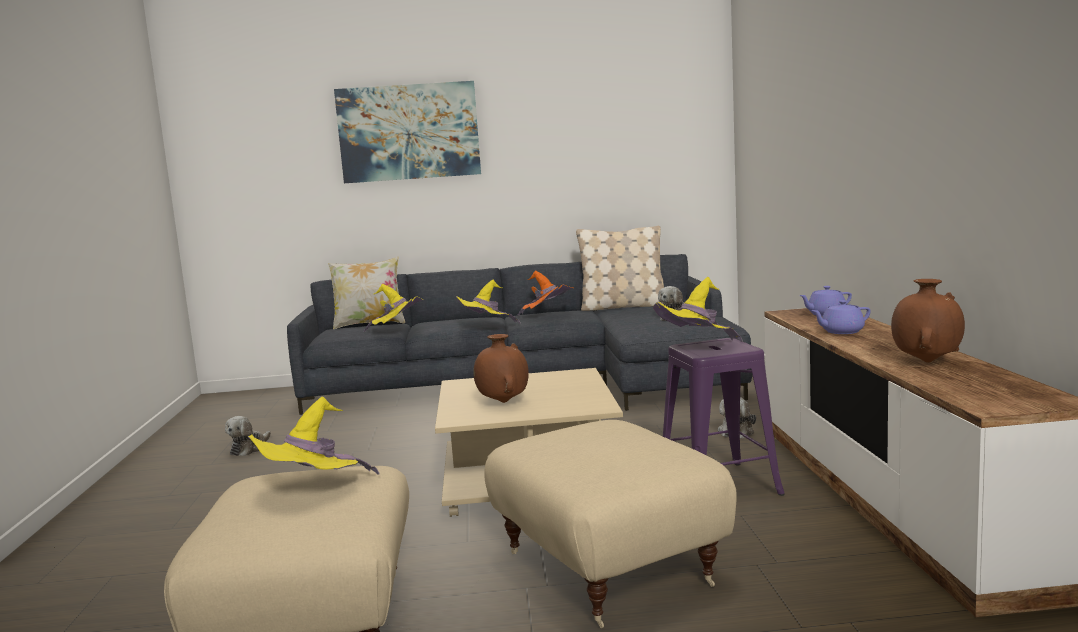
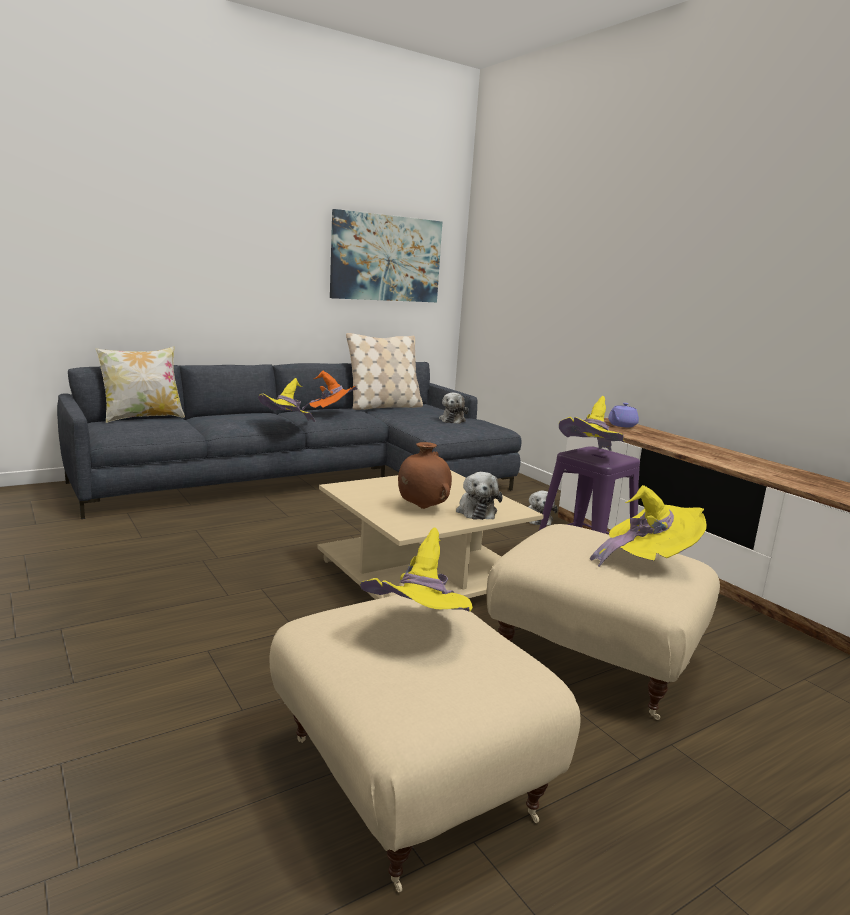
camera: 30 degrees left, 5 degrees up
plush toy [225,416,271,456] -> plush toy moved to [456,472,502,520]
picture [334,81,481,183] -> picture moved to [330,209,442,302]
yellow hat [363,284,424,332] -> yellow hat moved to [590,485,707,567]
purple teapot [812,300,871,334] -> none
brown vase [891,279,965,363] -> none

